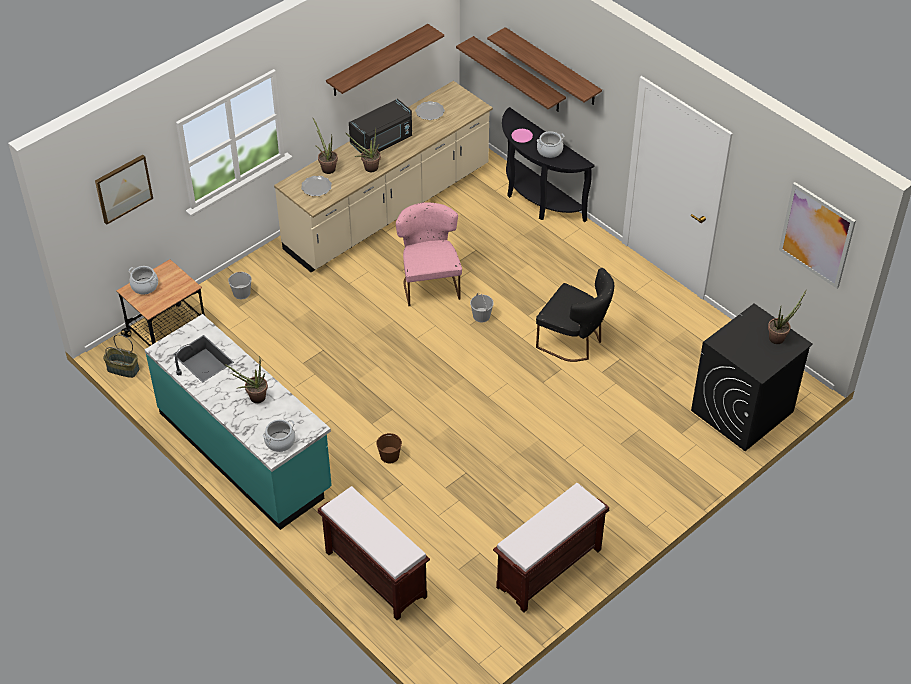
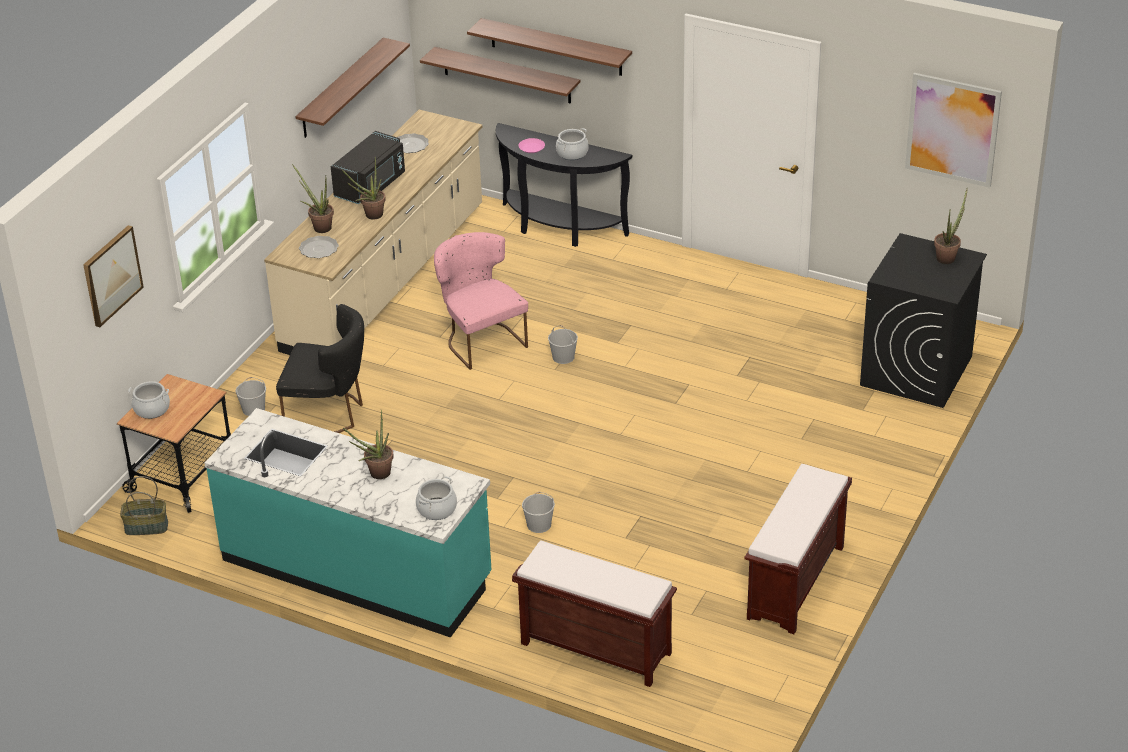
camera: 20 degrees left, 10 degrees down
brown bucket [376,433,402,463] -> white bucket [522,492,555,533]
black chair [536,268,614,362] -> black chair moved to [276,304,364,433]

